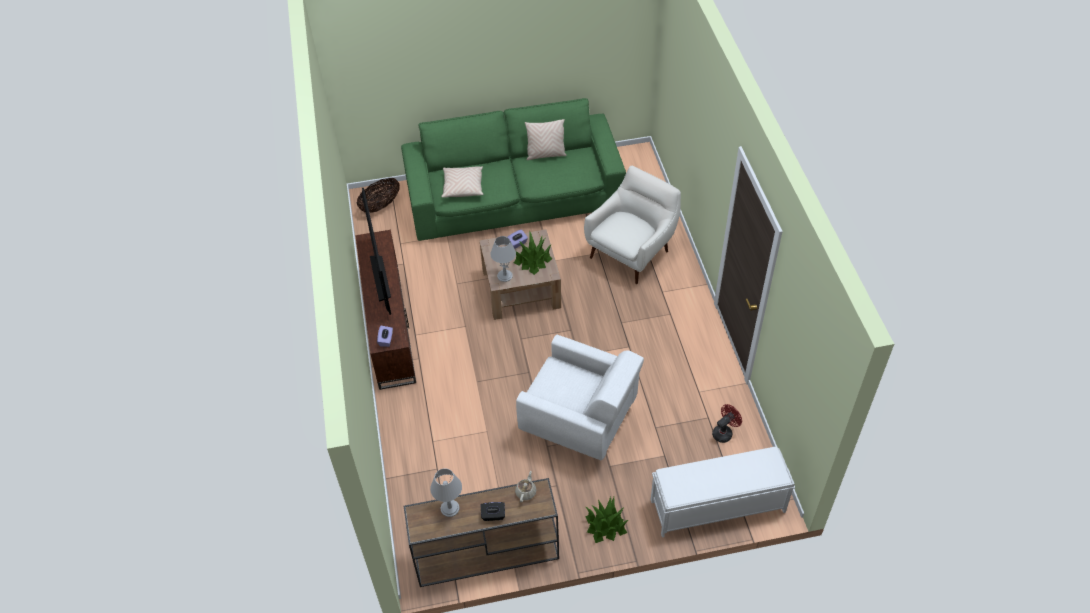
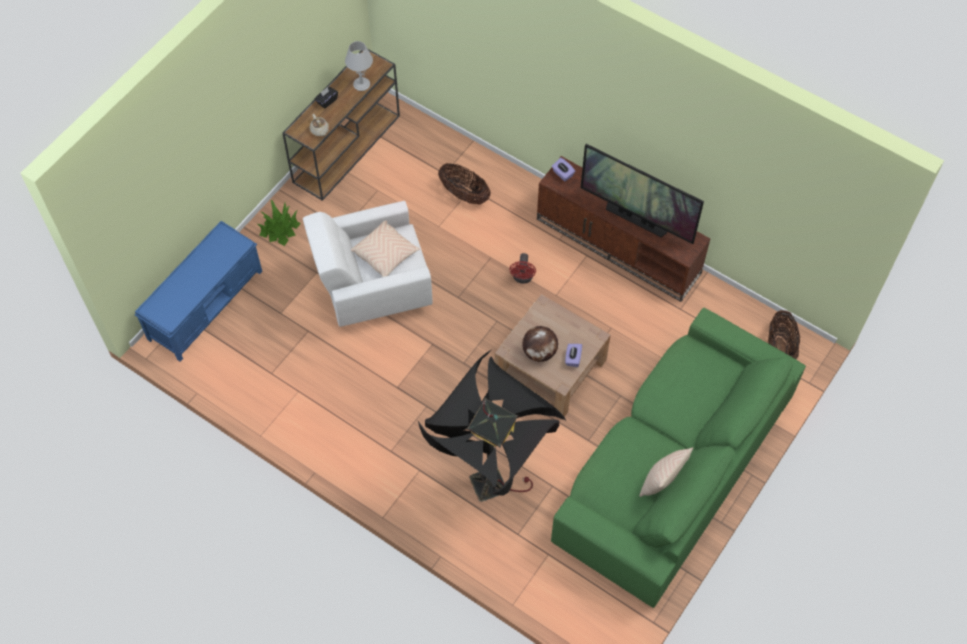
camera: 135 degrees right, 10 degrees up
beige pillow [441,166,483,198] -> beige pillow moved to [351,221,420,277]
grey table lamp [490,236,516,282] -> none
potted plant [514,232,552,275] -> globe [522,326,558,362]
white armchair [584,166,681,284] -> black floor lamp [418,350,566,502]
white bench [651,447,795,537] -> blue bench [135,221,262,362]
red fan [712,404,742,443] -> red fan moved to [509,253,536,284]
none -> basket [438,163,491,205]

